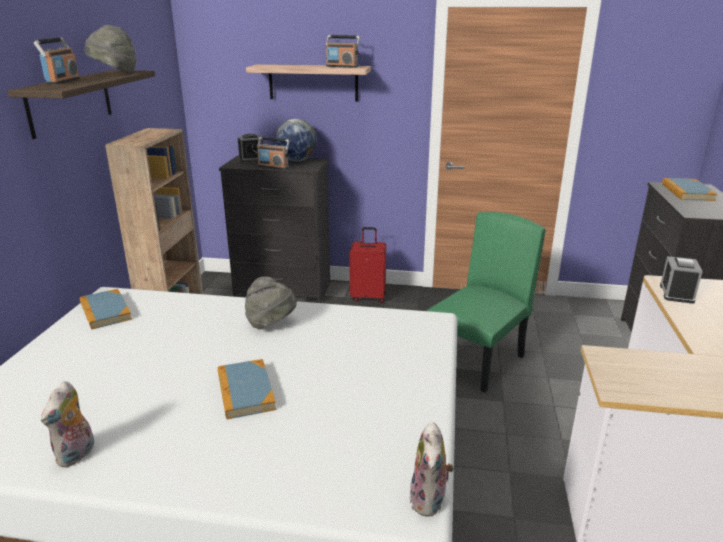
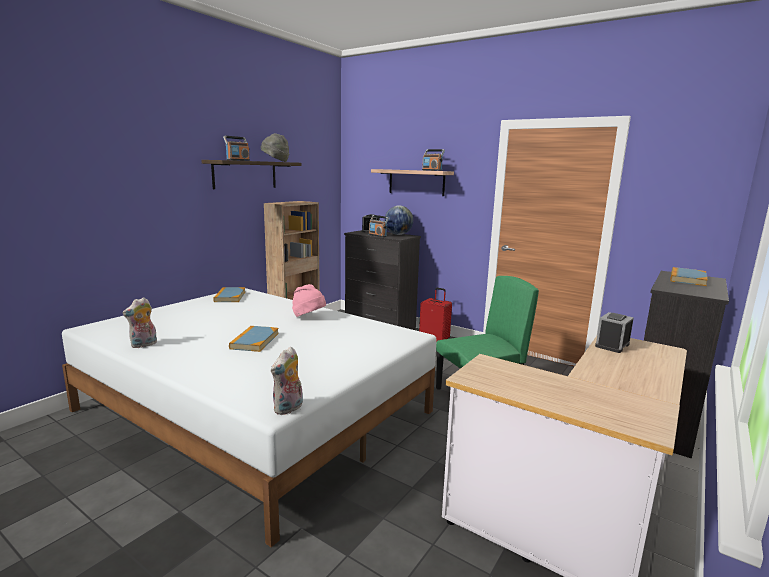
camera: 25 degrees right, 10 degrees down
grey hat [245,277,297,329] -> pink hat [292,284,326,317]

